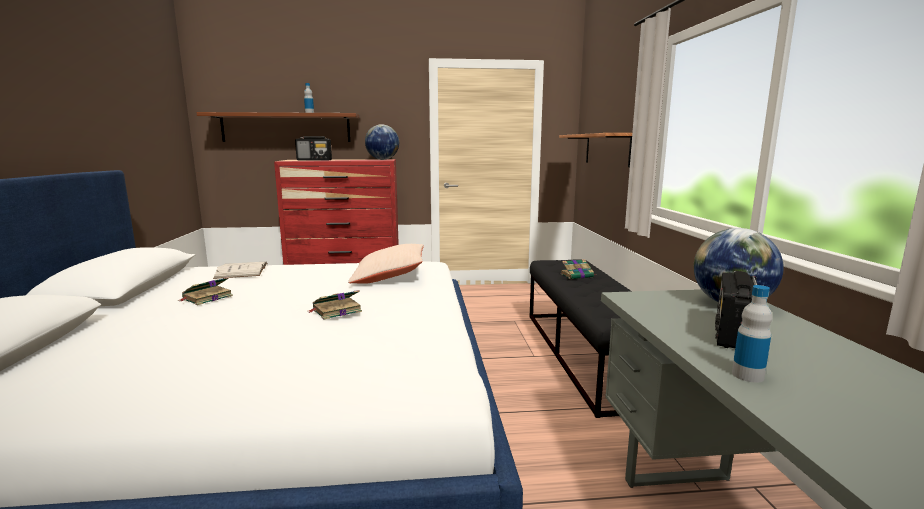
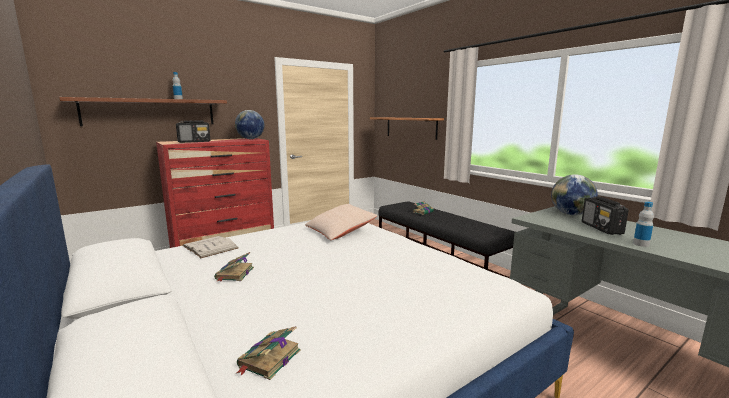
camera: 30 degrees left, 0 degrees up
book [308,290,362,320] -> book moved to [237,326,301,380]

